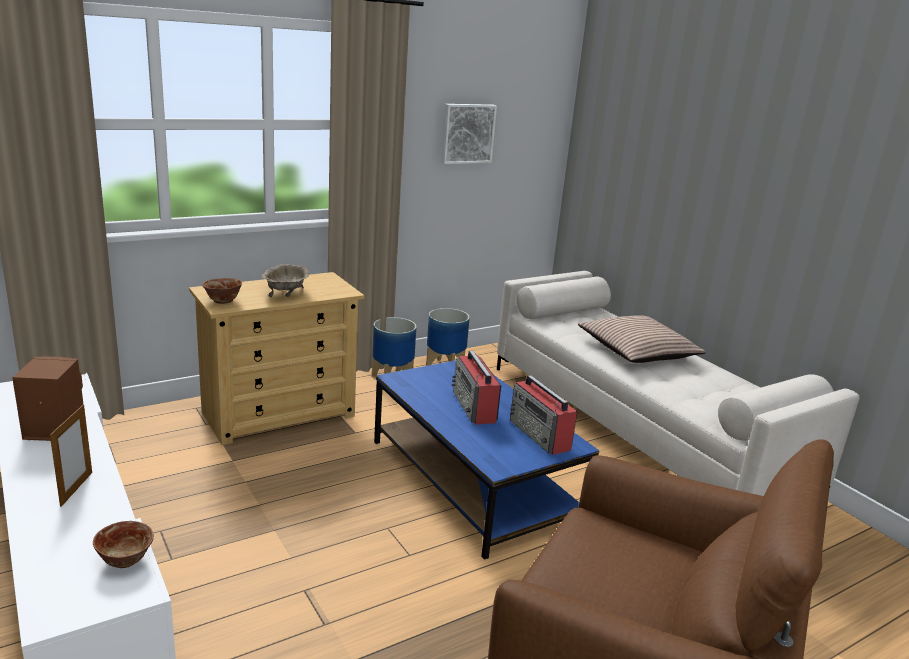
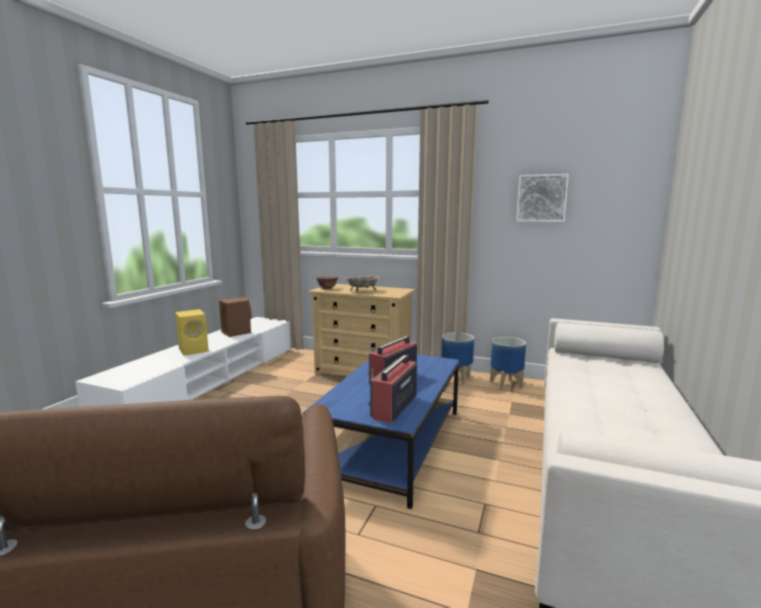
camera: 55 degrees right, 10 degrees down
picture frame [50,405,92,507] -> yellow speaker [175,309,209,356]
bowl [93,521,154,568] -> none
pillow [578,315,706,363] -> none

